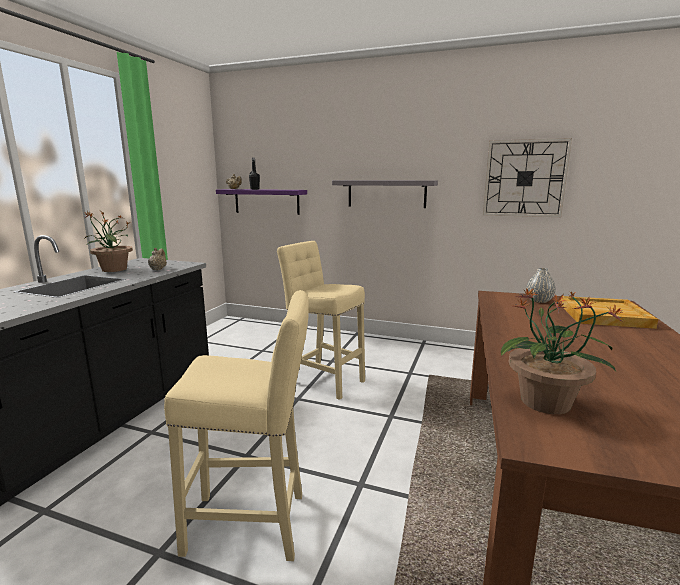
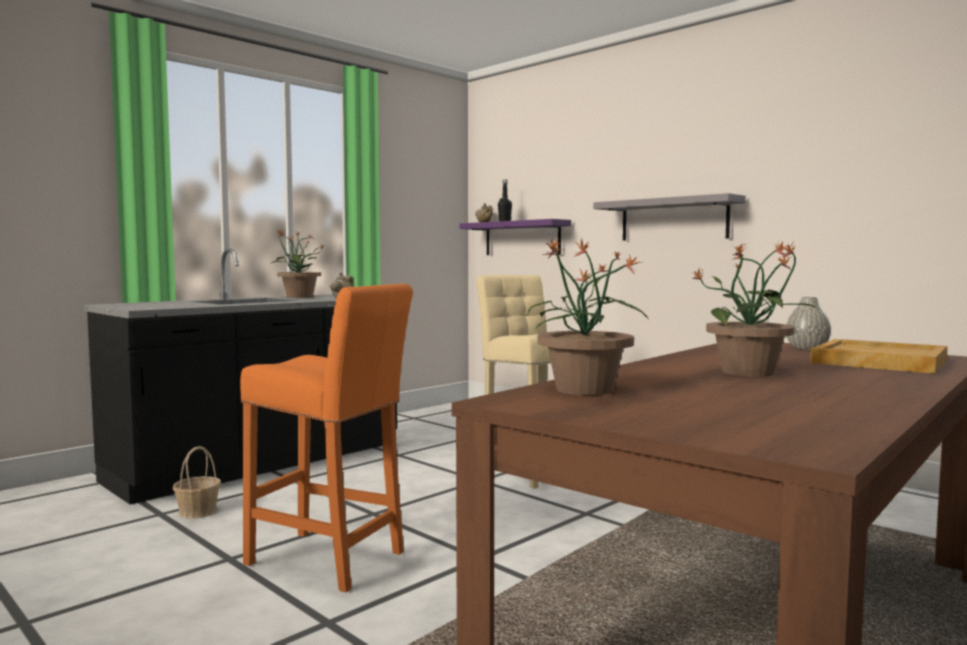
camera: 25 degrees right, 10 degrees down
beige stool [164,290,309,561] -> orange stool [240,284,413,592]
wall clock [483,138,572,217] -> none
none -> basket [172,446,221,519]
none -> potted plant [692,241,818,377]

